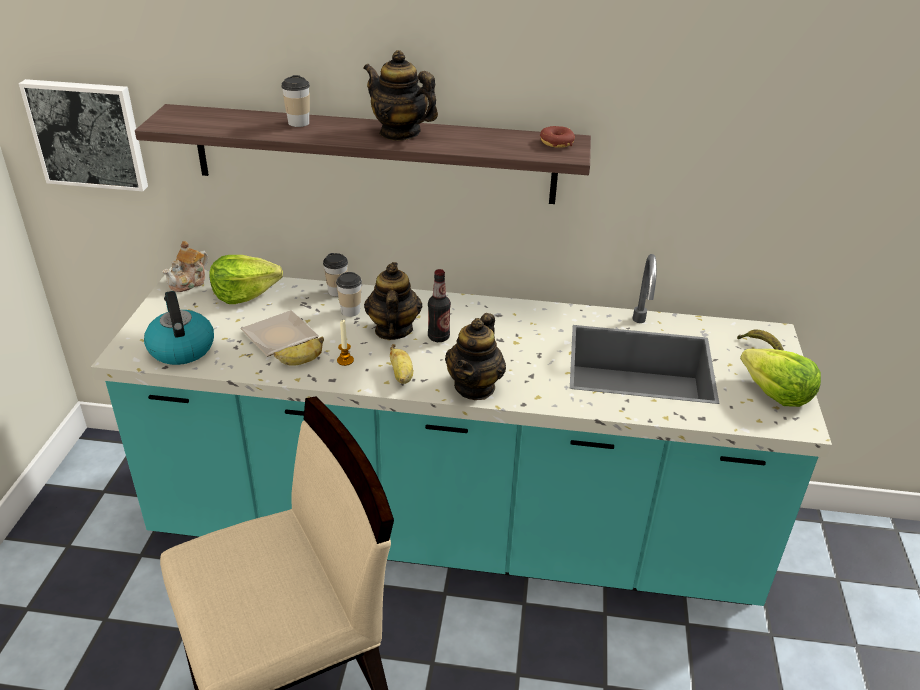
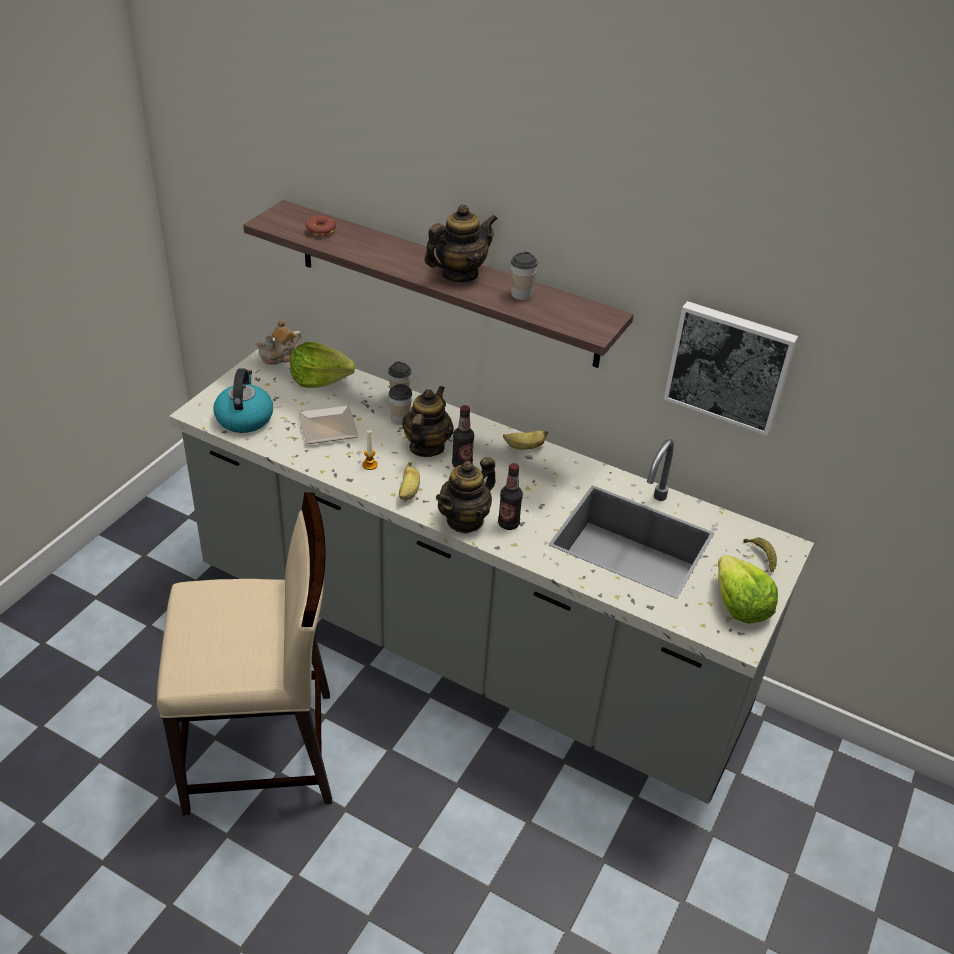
camera: 20 degrees right, 5 degrees up
picture [19,79,148,191] -> picture moved to [664,301,798,436]
turquoise counter [91,254,832,606] -> grey counter [169,337,814,804]
banana [274,336,324,366] -> banana moved to [503,430,548,450]
cup [281,75,310,127] -> cup moved to [511,252,538,300]
teapot [363,50,438,141] -> teapot turned 90 degrees clockwise [424,204,498,282]
donut [540,126,575,148] -> donut moved to [305,216,336,237]
none -> bottle [498,463,523,530]

